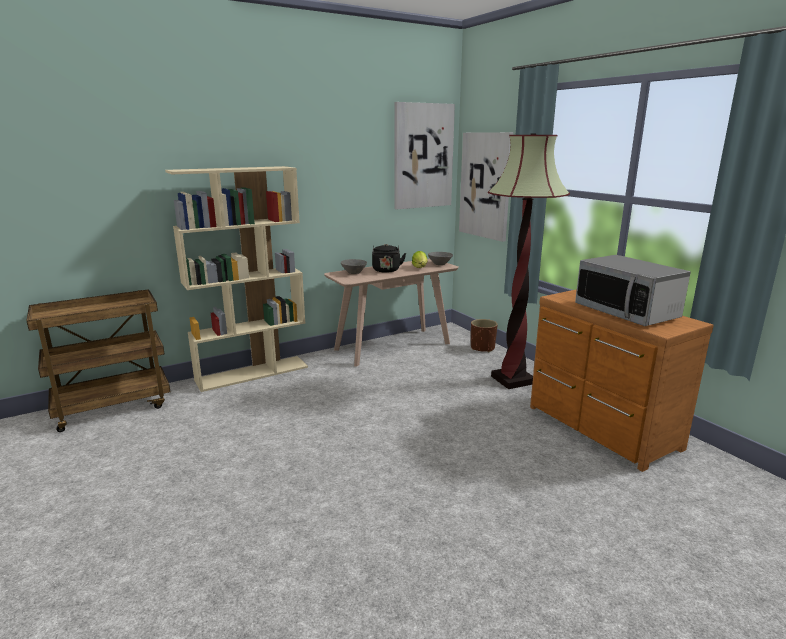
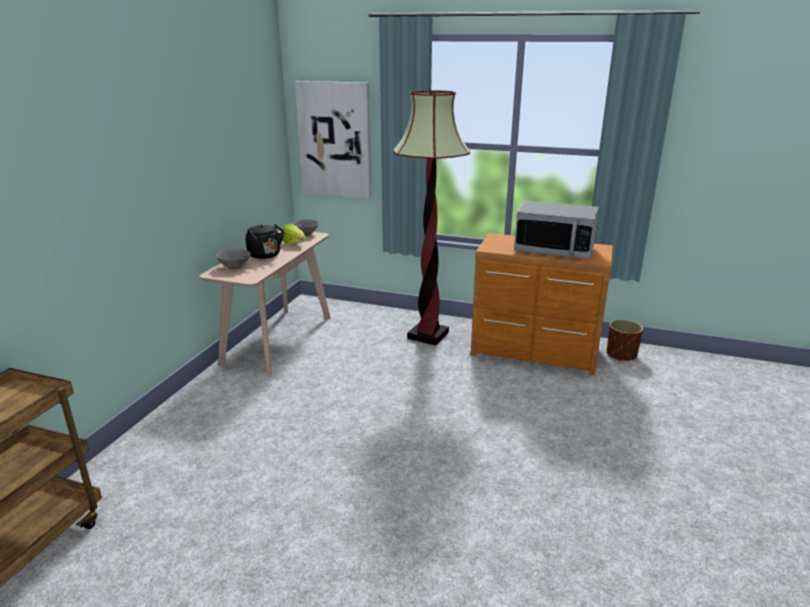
camera: 40 degrees left, 5 degrees up
beige bookcase [165,166,308,392] -> none
picture [394,102,455,209] -> none
brown planter [471,319,498,352] -> brown planter moved to [607,319,643,362]

